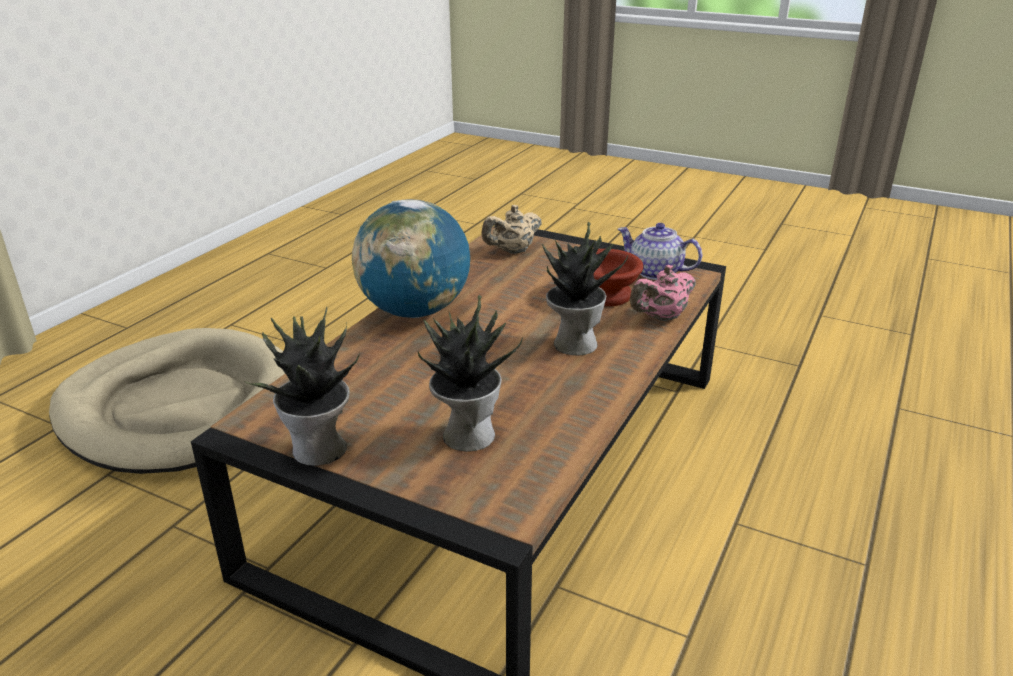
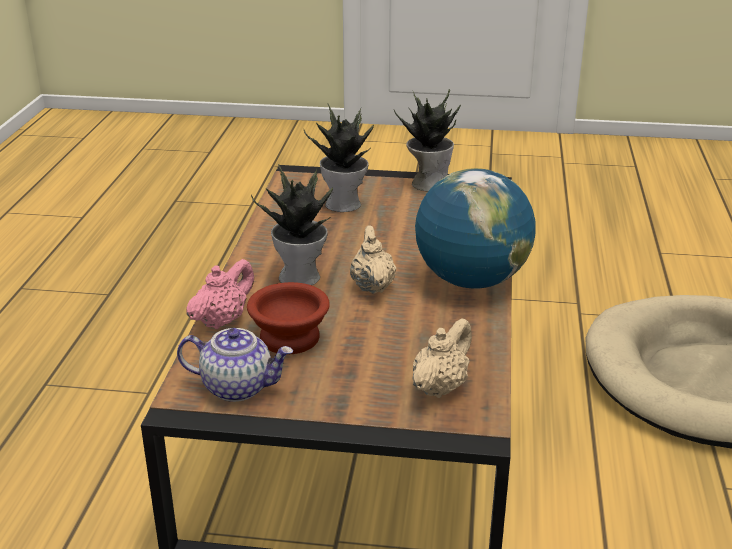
camera: 160 degrees right, 0 degrees up
none -> beige teapot [350,225,397,294]

